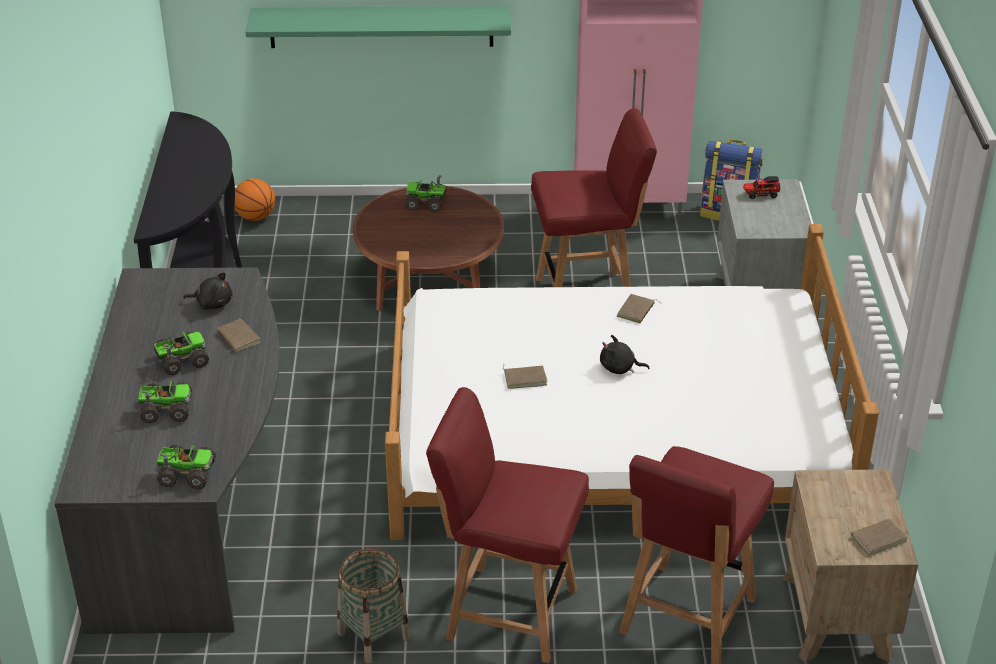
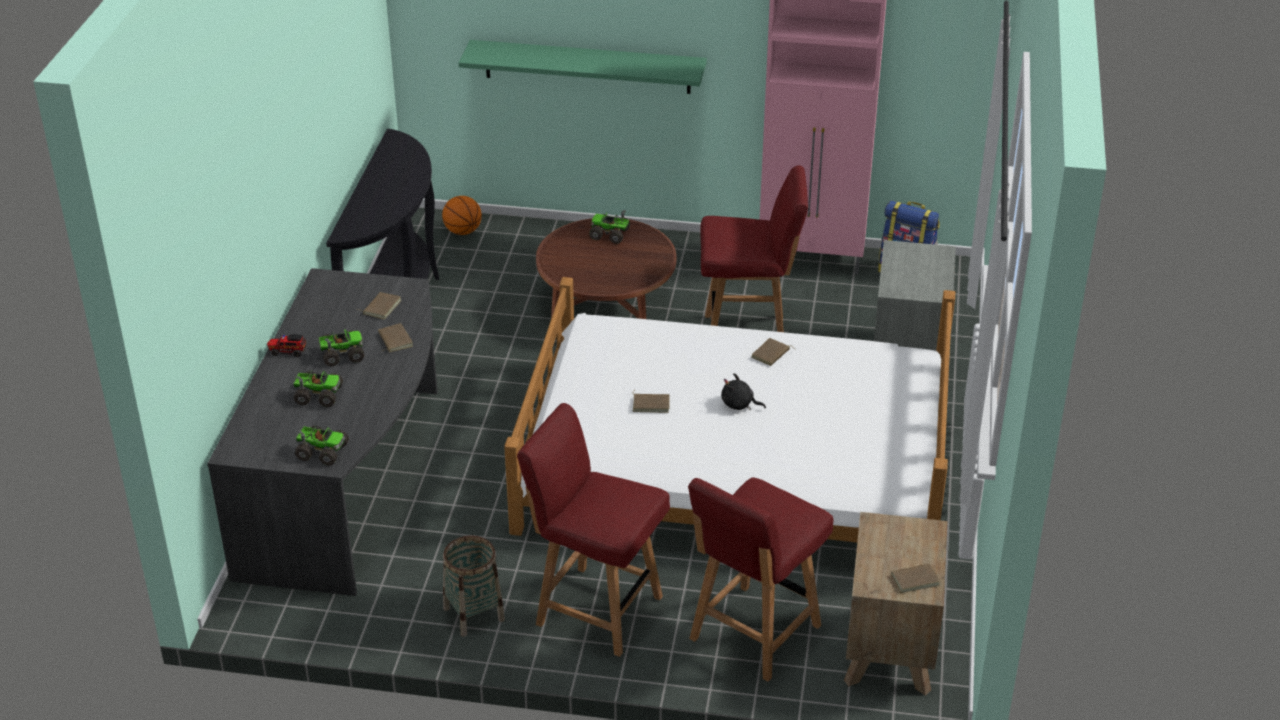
camera: 10 degrees right, 0 degrees up
black plush toy [183,272,233,310] -> brown book [356,292,401,320]
toy truck [743,176,780,199] -> toy truck moved to [267,334,306,357]

